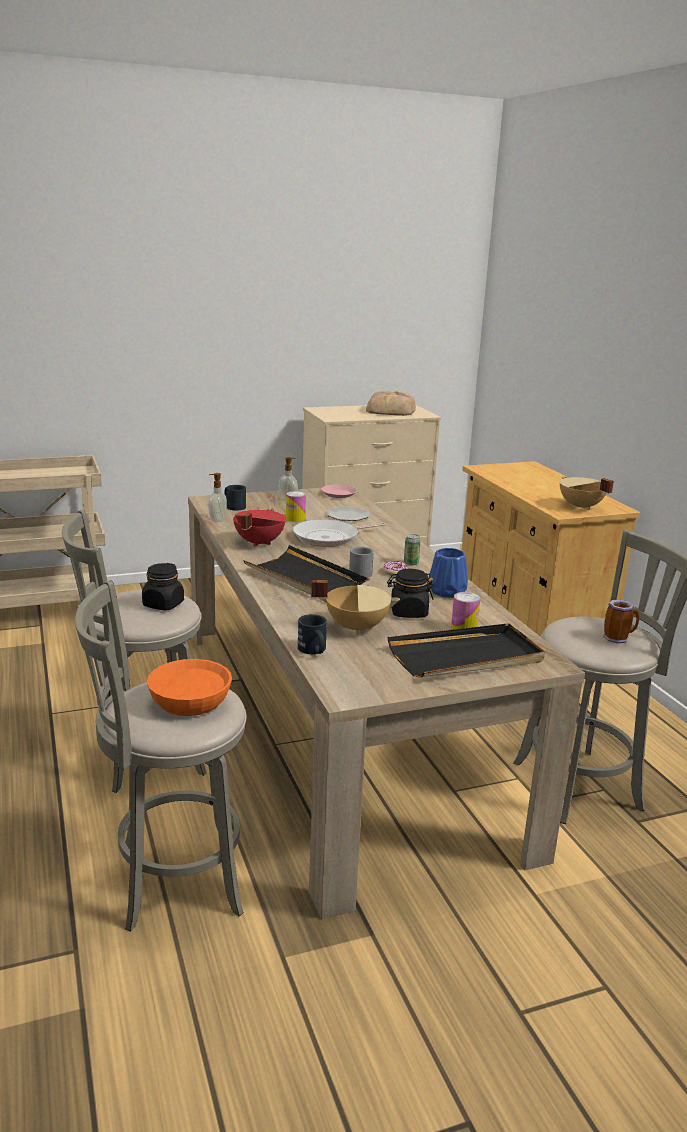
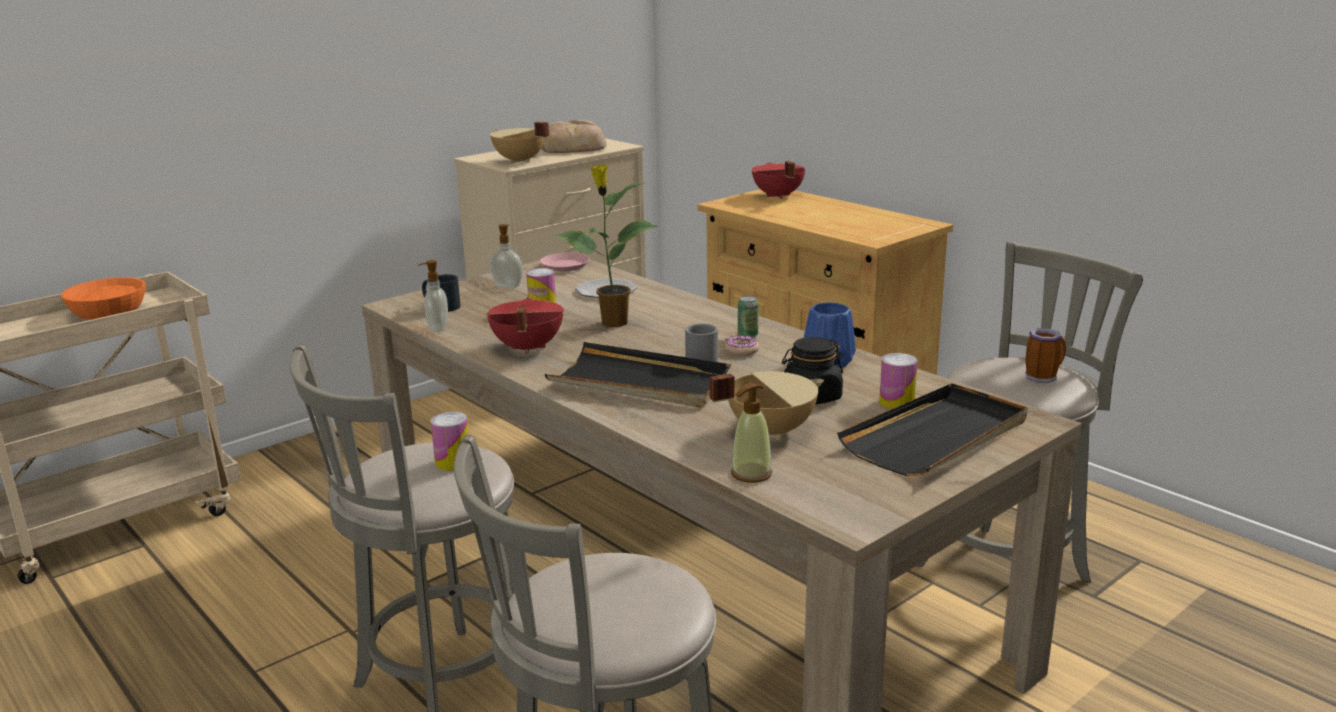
camera: 20 degrees left, 0 degrees up
black jar [142,563,184,610] -> can [431,412,469,471]
orange bowl [147,659,232,716] -> orange bowl moved to [61,277,146,320]
frying pan [293,519,386,547] -> potted plant [555,164,658,327]
black mug [298,614,327,654] -> soap dispenser [731,383,772,483]
beige cooking pot [560,476,614,510] -> beige cooking pot moved to [490,121,549,164]
none -> red cooking pot [751,161,805,199]

